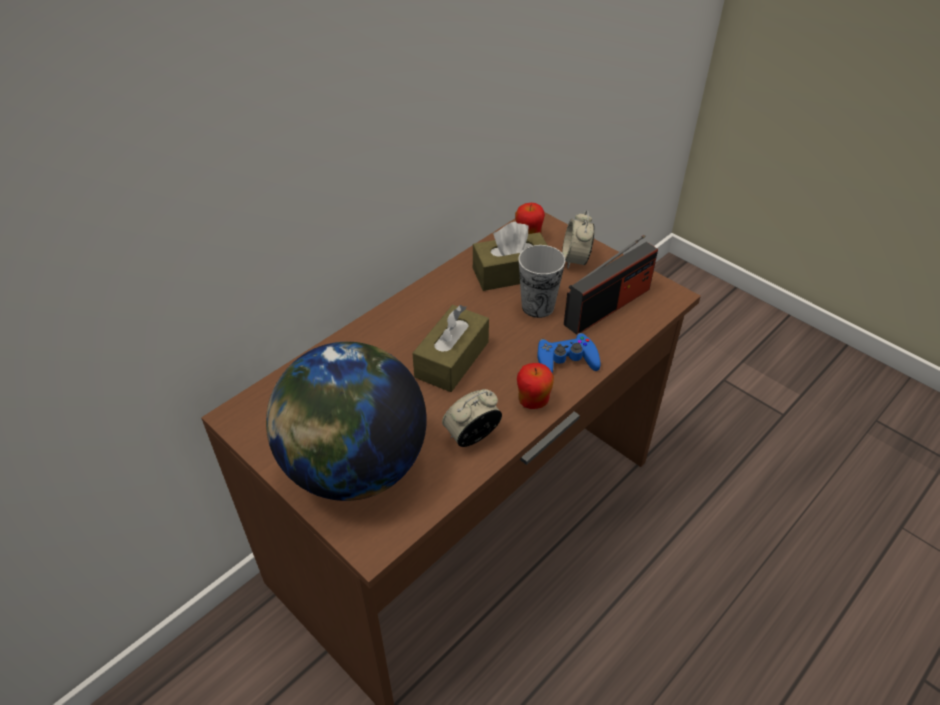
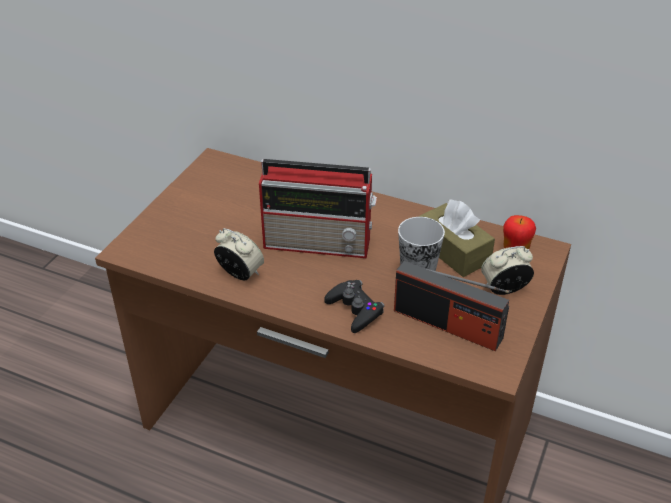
camera: 70 degrees right, 5 degrees down
globe [266,342,426,501] -> none
brown tissue box [412,305,489,392] -> radio [259,159,377,259]
apple [517,363,554,409] -> none
blue game controller [537,333,601,374] -> black game controller [324,280,384,333]

